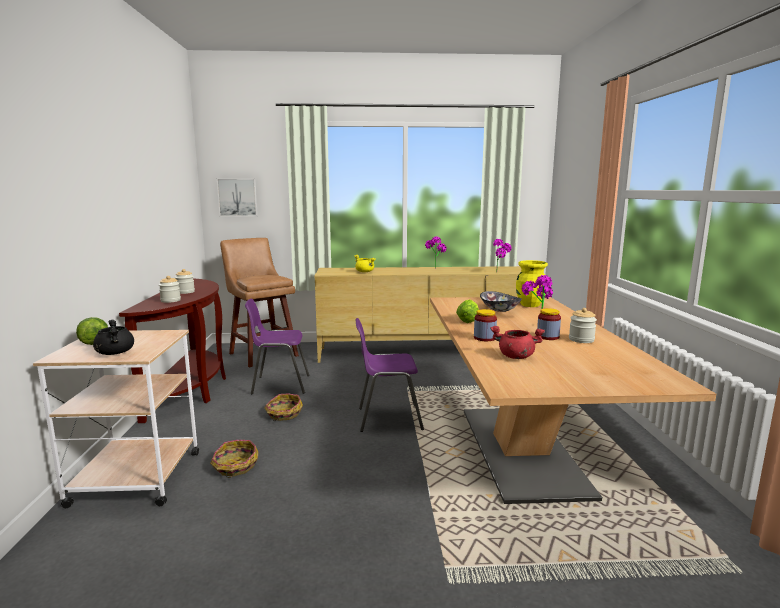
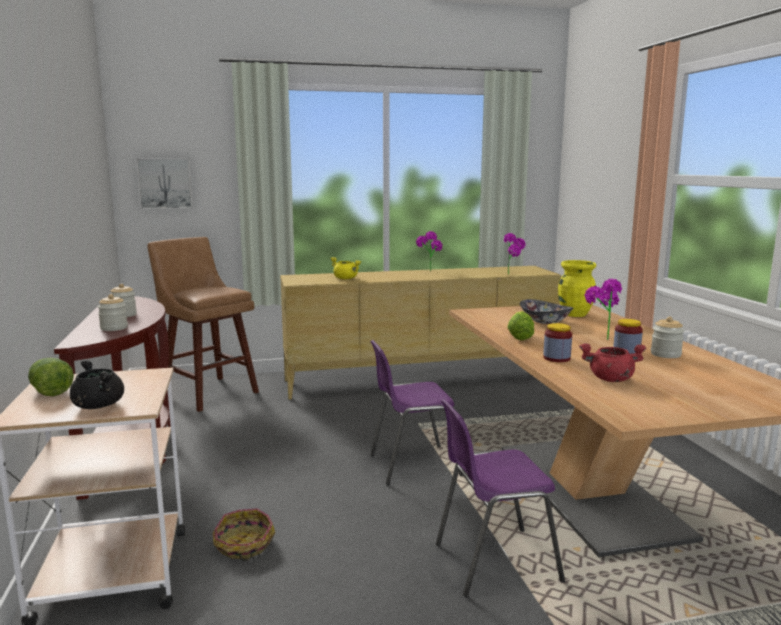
camera: 10 degrees left, 0 degrees up
purple chair [245,299,309,394] -> purple chair moved to [436,399,565,597]
basket [265,393,303,421] -> none

